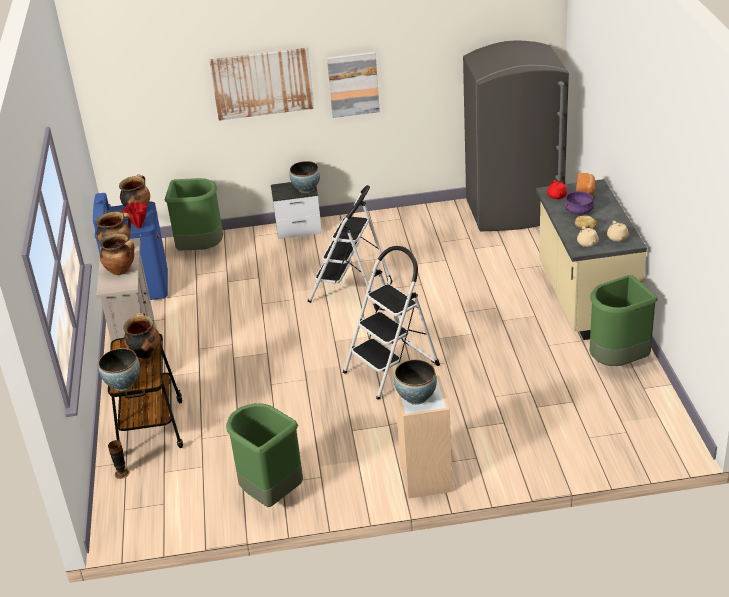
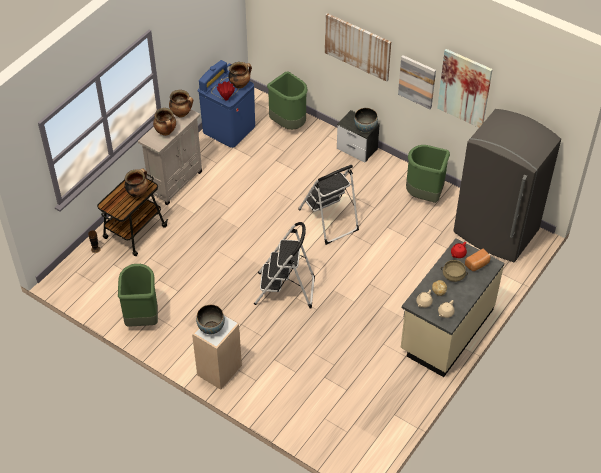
camera: 40 degrees right, 15 degrees up
bowl [98,348,140,391] -> none
purple cooking pot [564,191,595,215] -> beige cooking pot [441,260,468,282]
green trash can [589,275,658,366] -> green trash can moved to [406,145,450,203]
none -> picture [437,49,493,128]

